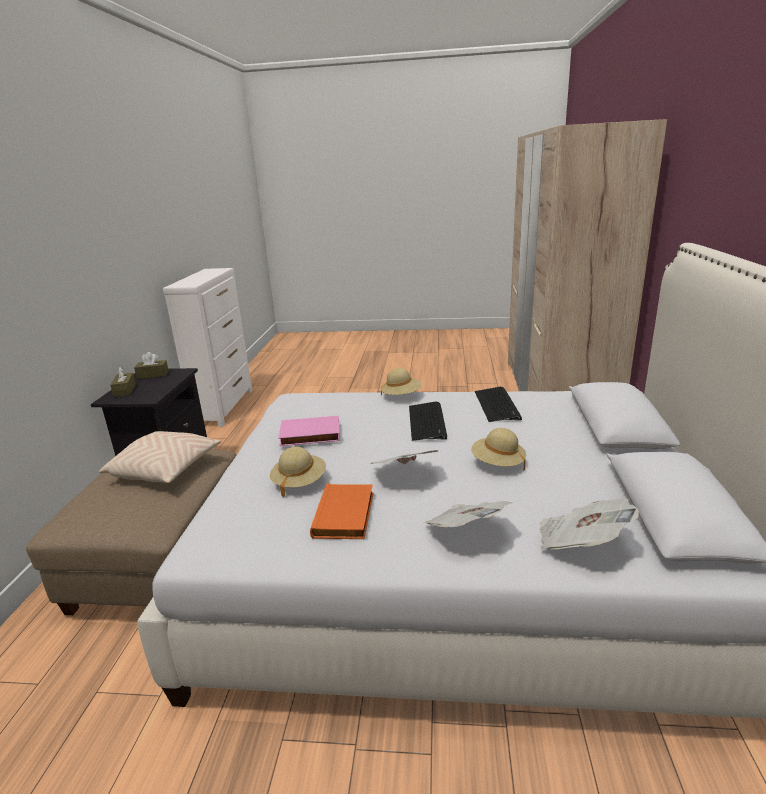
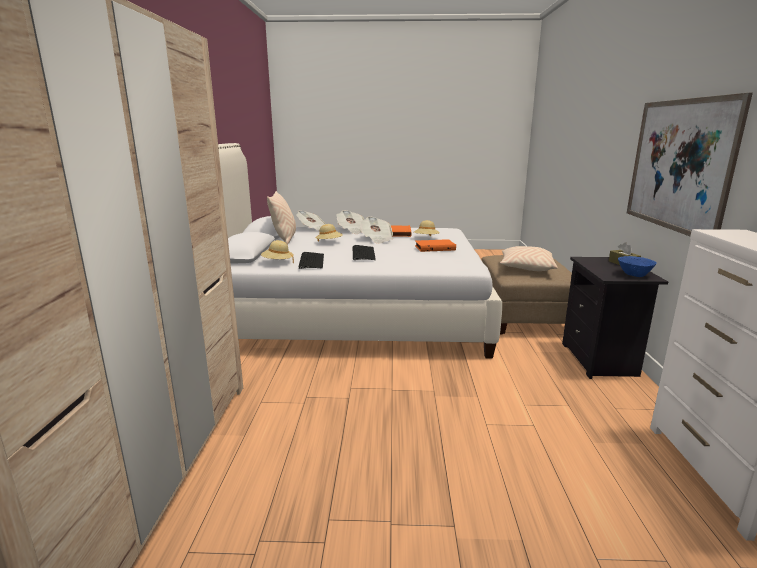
camera: 175 degrees right, 5 degrees down
brown tissue box [134,352,169,379] -> blue bowl [618,256,657,277]
pink book [278,416,340,446] -> orange book [415,239,456,252]
beige hat [381,368,422,395] -> beige hat moved to [261,240,294,263]
none -> beige pillow [267,191,296,245]
none -> picture [627,93,753,236]

